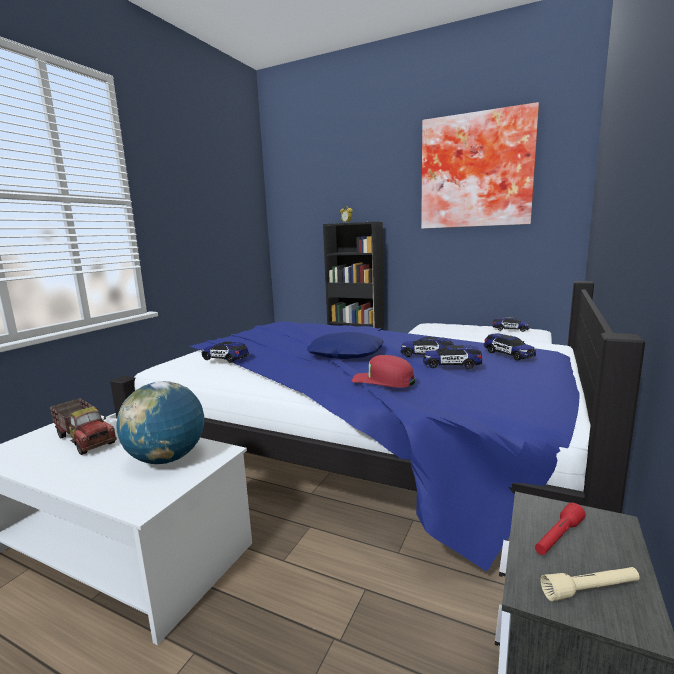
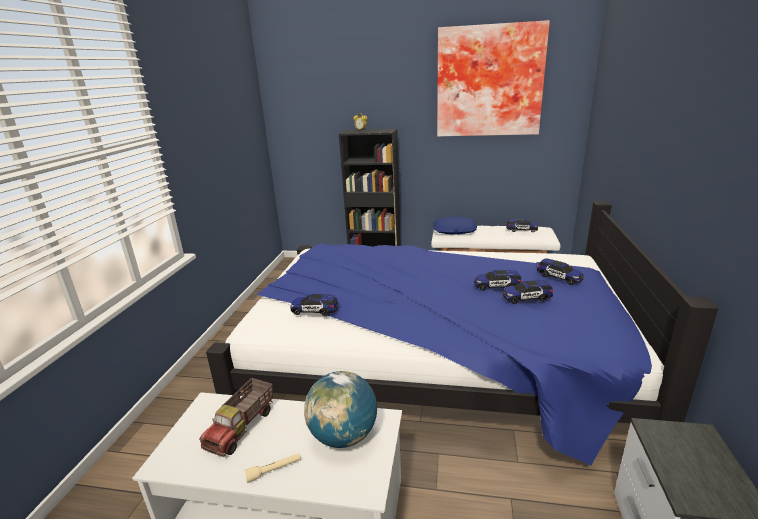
camera: 15 degrees left, 10 degrees up
toy truck [50,398,117,455] -> toy truck turned 90 degrees clockwise [199,378,273,457]
blue pillow [307,332,384,359] -> blue pillow moved to [433,216,477,235]
red cap [352,355,415,387] -> none
red flashlight [535,503,586,555] -> none
beige flashlight [540,567,640,601] -> beige flashlight moved to [245,453,301,483]

